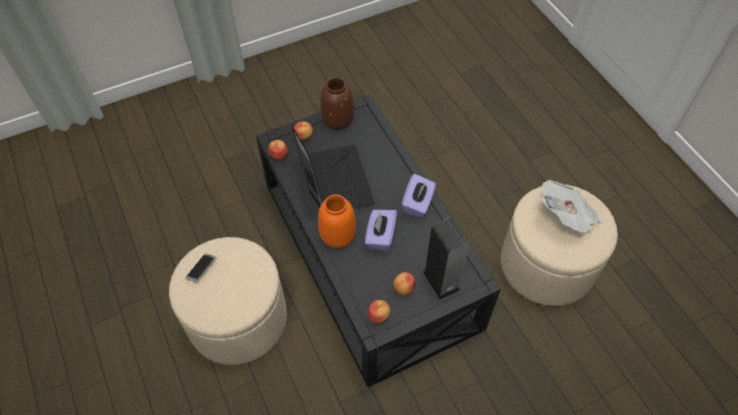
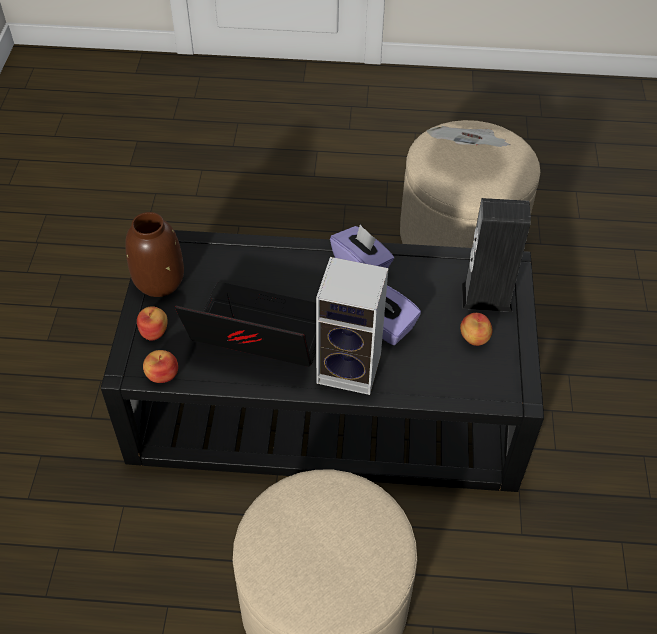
camera: 60 degrees left, 5 degrees down
phone [185,253,216,282] -> none
orange vase [318,194,356,248] -> speaker [316,257,389,395]
apple [368,300,391,323] -> none

